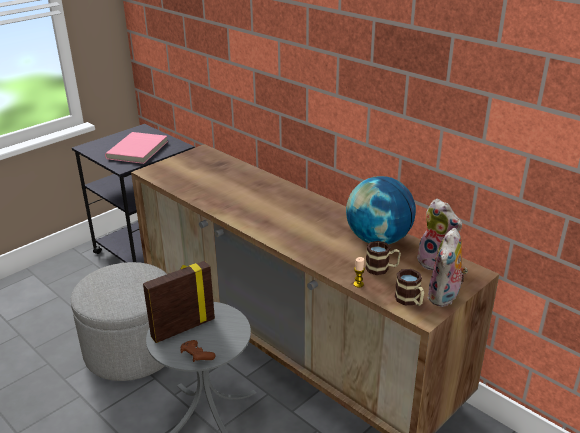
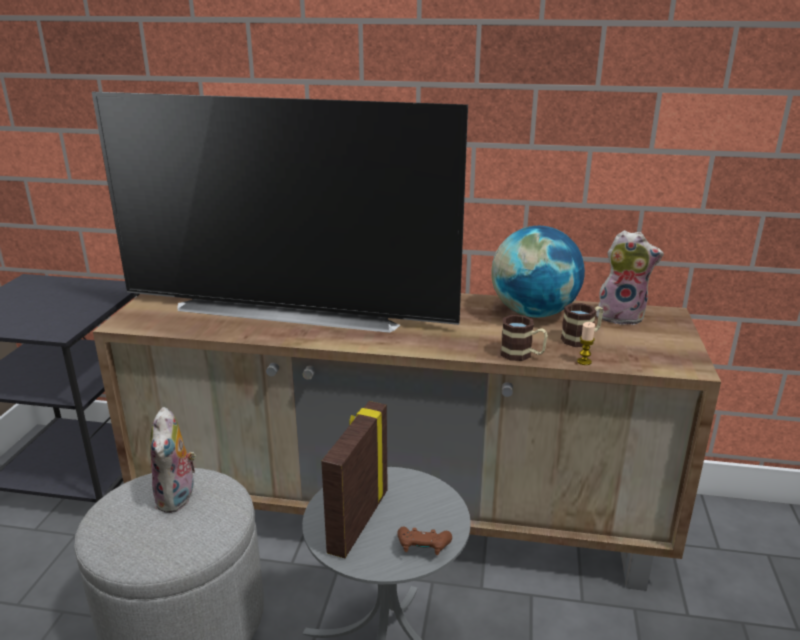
camera: 35 degrees left, 5 degrees down
pink book [105,132,168,164] -> none
mug [395,269,424,306] -> mug moved to [500,315,548,361]
plush toy [428,228,468,307] -> plush toy moved to [150,407,196,513]
none -> television [92,92,468,333]

